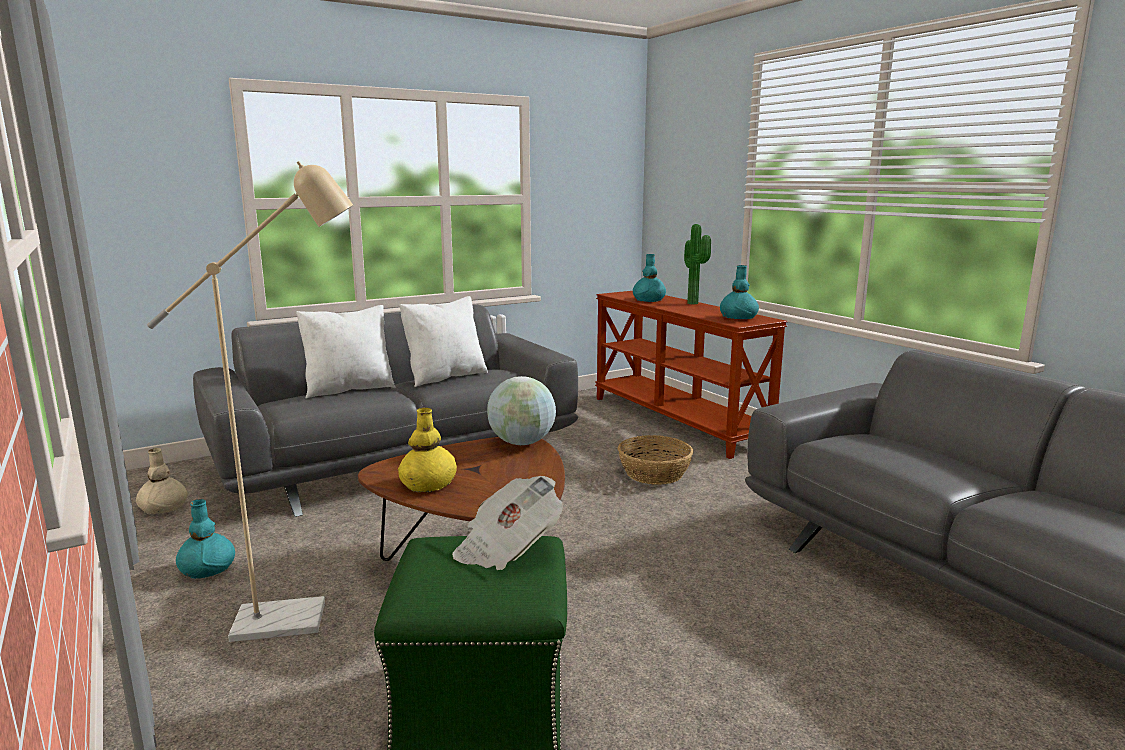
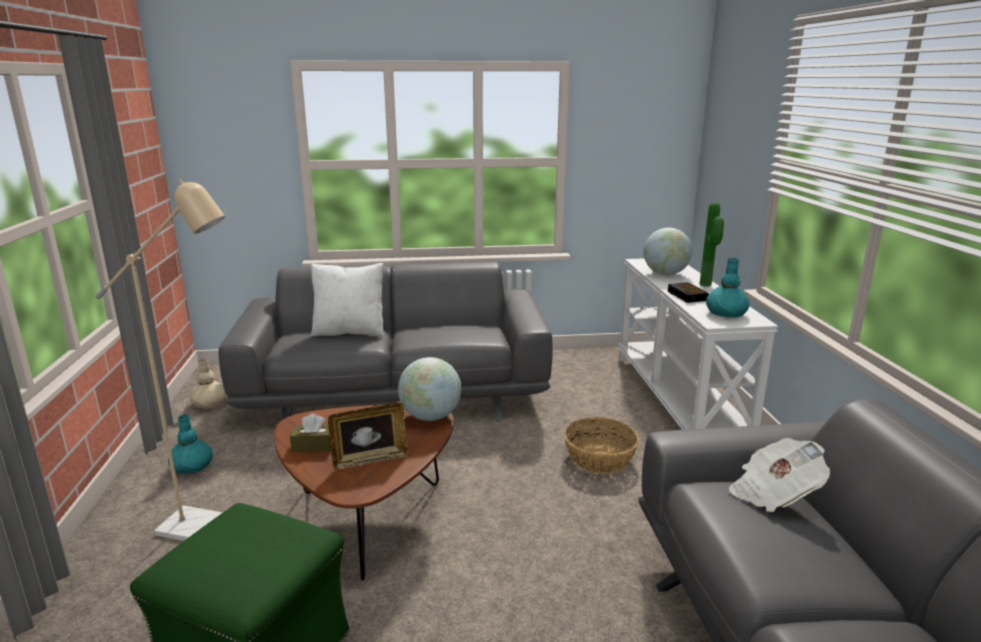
camera: 25 degrees right, 5 degrees up
yellow vase [398,408,457,492] -> brown tissue box [290,413,331,452]
white pillow [399,296,488,387] -> none
newspaper [452,476,563,570] -> newspaper moved to [729,438,830,512]
brown console table [595,291,788,459] -> white console table [618,258,779,430]
turquoise vase [633,254,666,302] -> globe [643,228,692,275]
none -> picture frame [328,403,409,470]
none -> alarm clock [668,282,709,303]

